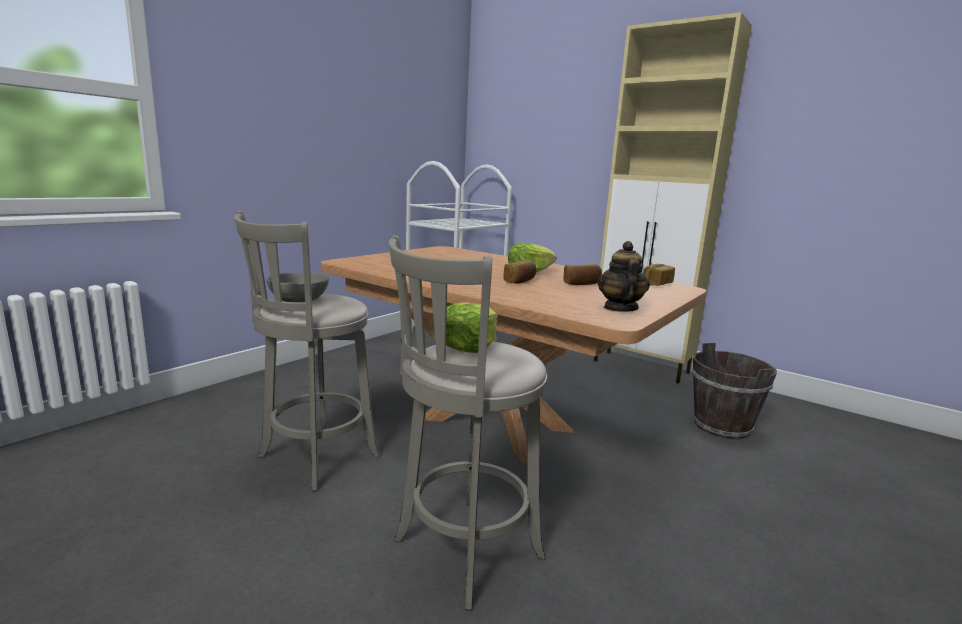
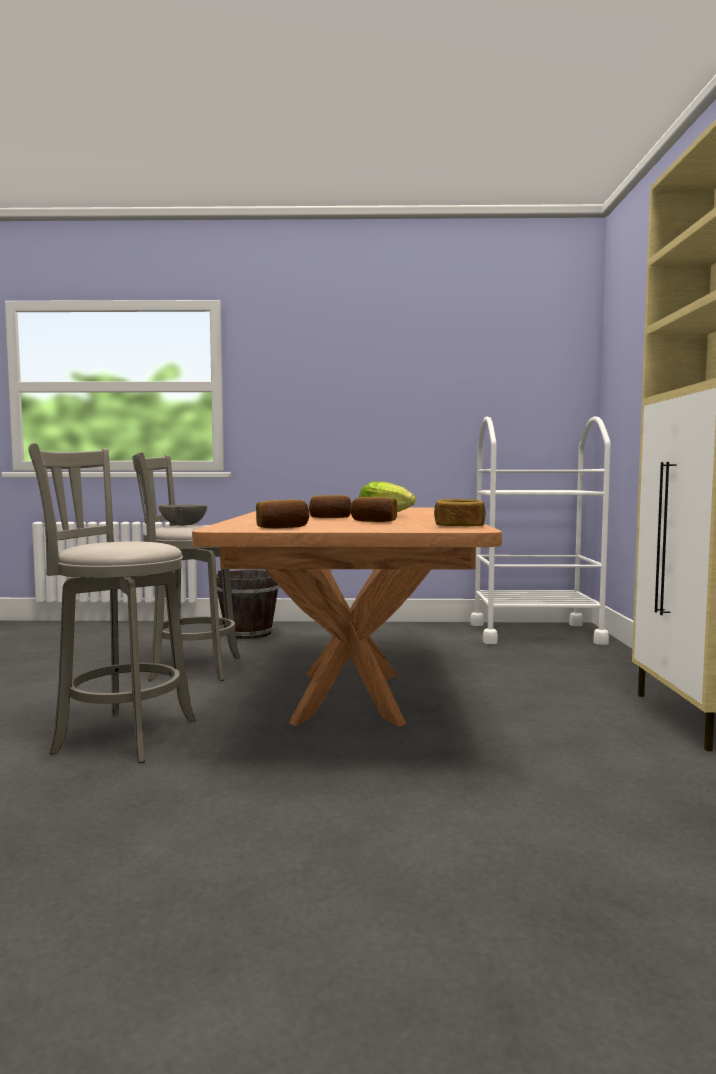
camera: 55 degrees right, 10 degrees down
lettuce [446,303,498,353] -> none
teapot [598,241,650,312] -> bread [256,500,309,529]
brown bucket [692,343,777,440] -> brown bucket moved to [216,570,280,639]

